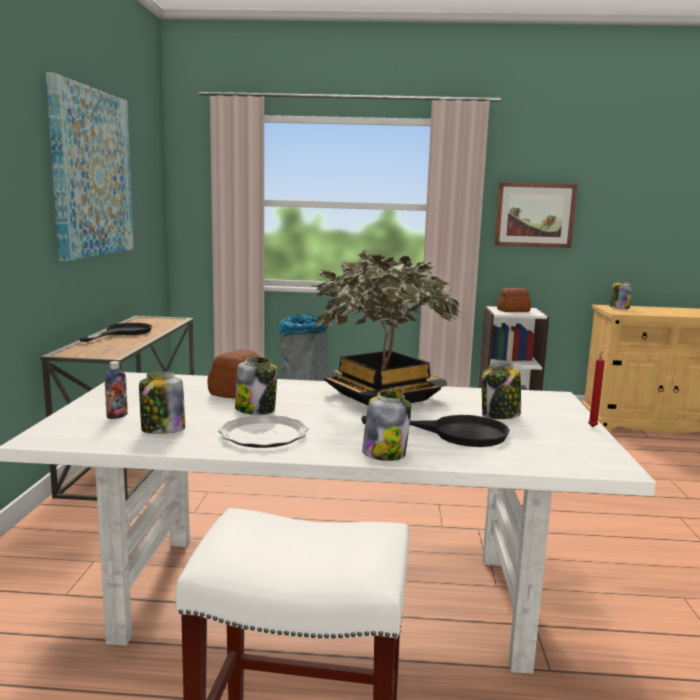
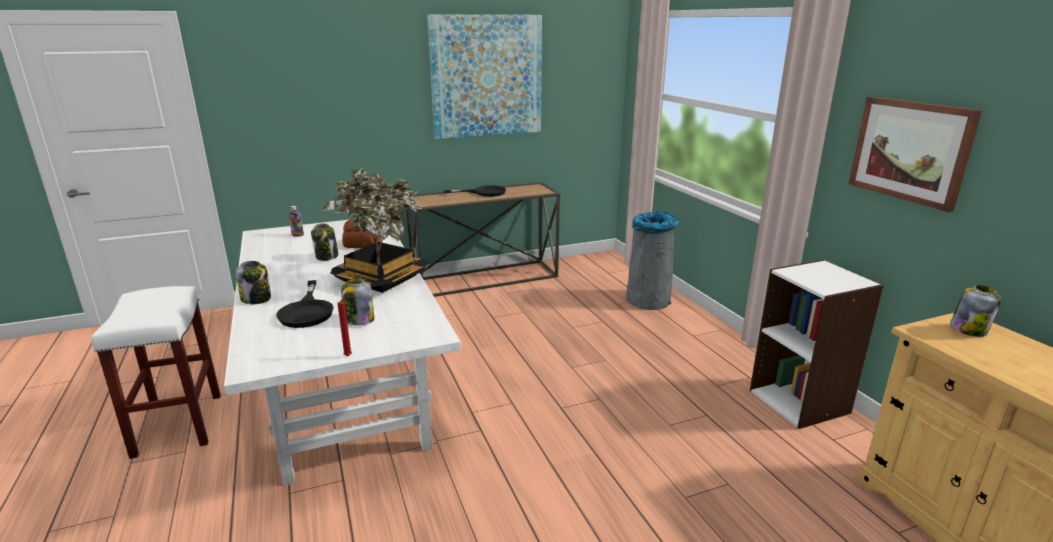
camera: 65 degrees right, 10 degrees up
jar [139,371,185,434] -> none
plate [218,415,309,448] -> none
bread [497,288,531,312] -> none

